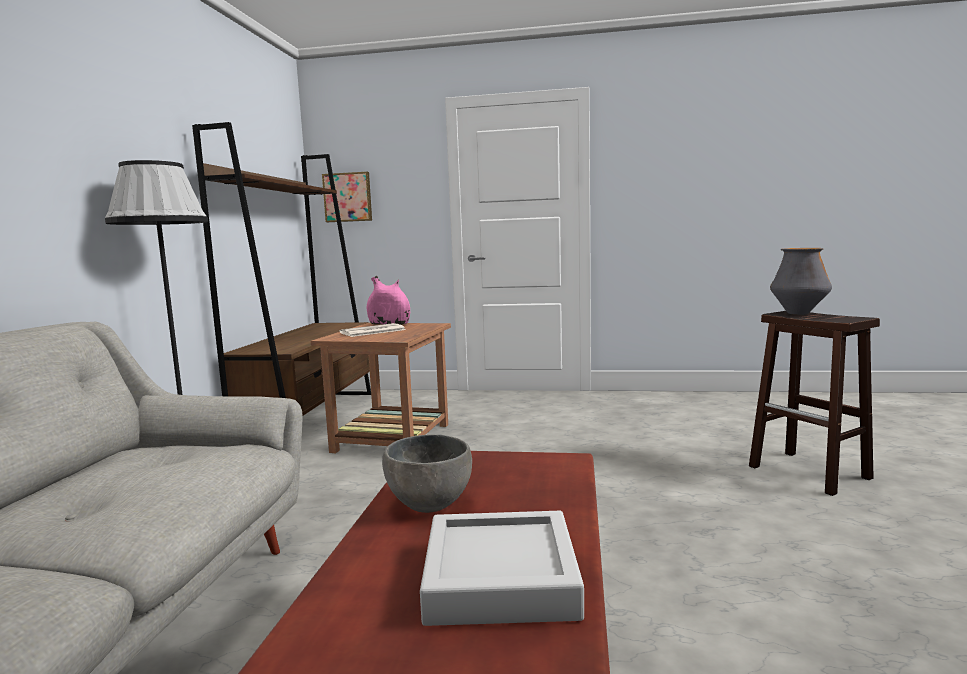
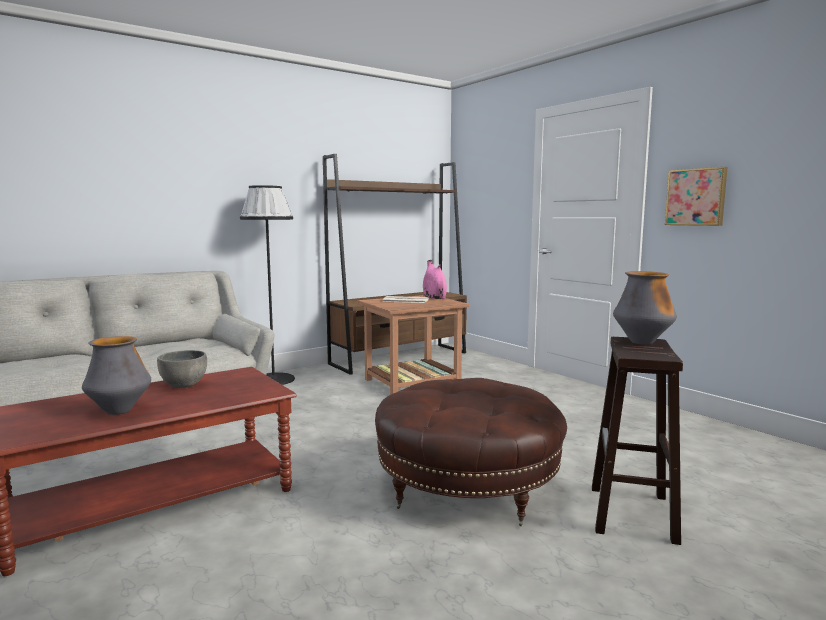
camera: 45 degrees right, 0 degrees up
picture [322,172,372,222] -> picture moved to [665,167,728,226]
grey tray [420,511,584,626] -> vase [82,336,151,415]
none -> brown ottoman [375,378,567,526]

